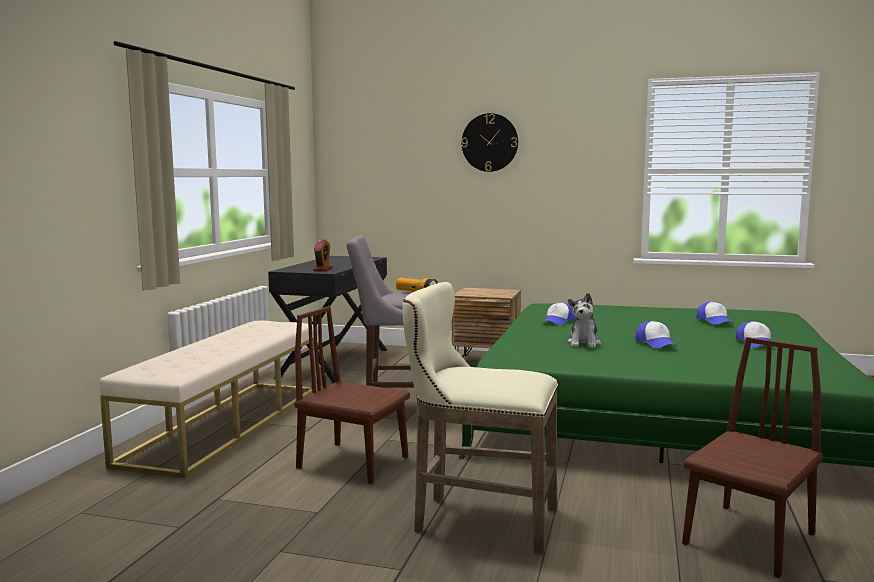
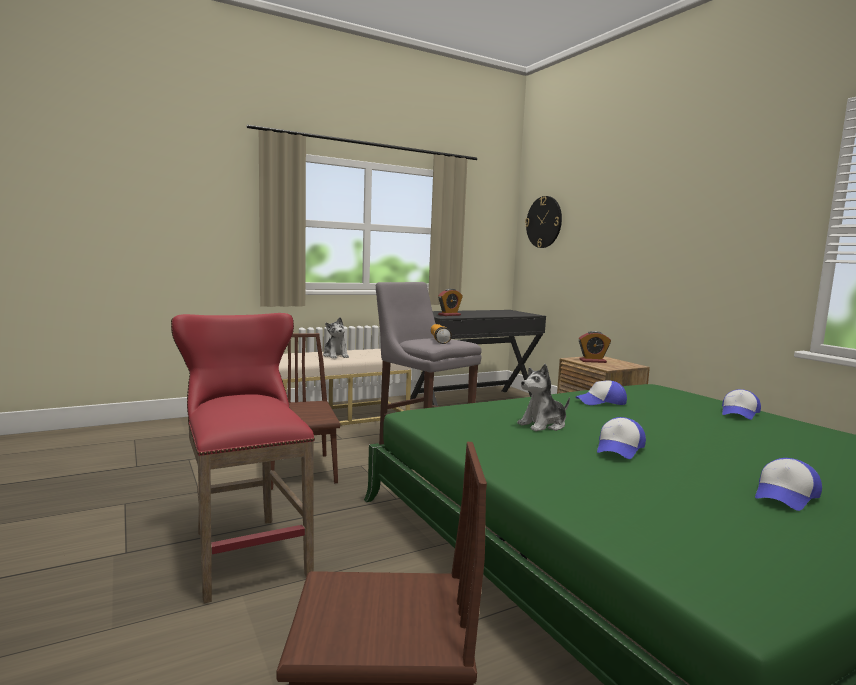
camera: 45 degrees right, 0 degrees up
beige stool [403,282,558,555] -> red stool [171,313,315,603]
wall clock [462,113,518,172] -> wall clock moved to [525,196,562,248]
cap [696,302,733,325] -> cap moved to [722,389,761,420]
none -> plush toy [323,317,349,359]
none -> alarm clock [578,331,611,363]

